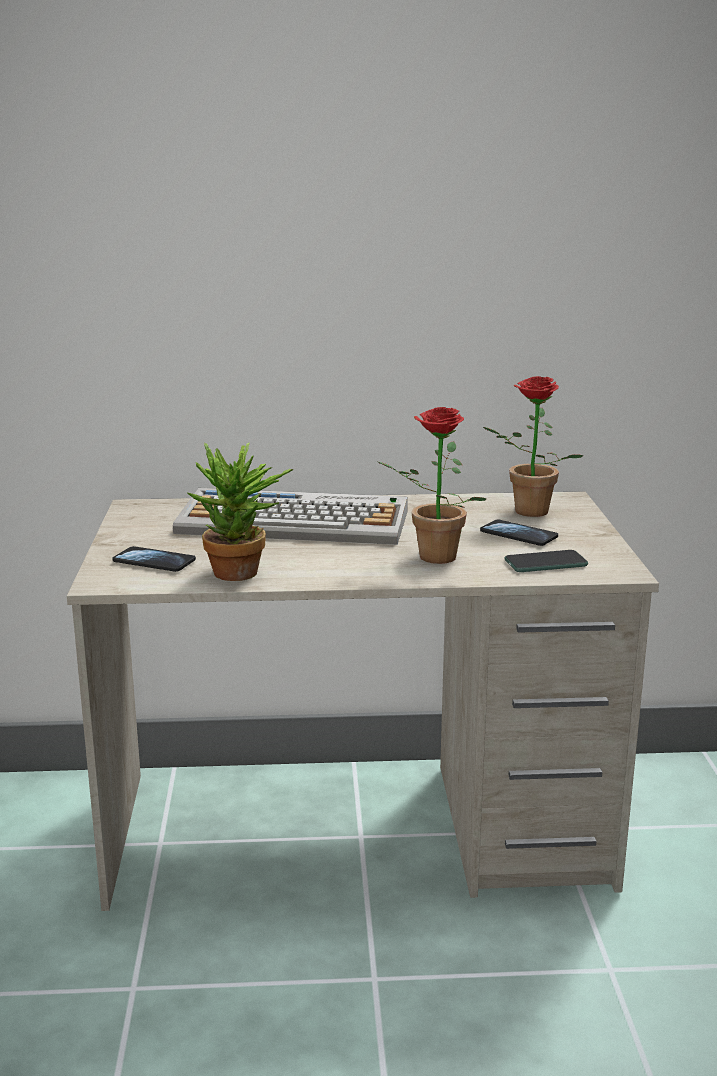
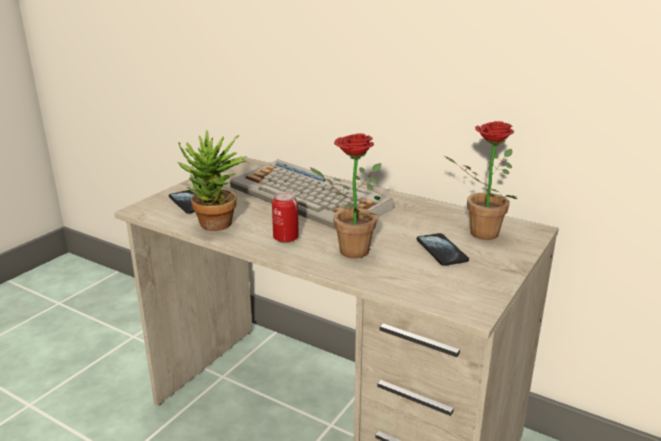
camera: 35 degrees right, 5 degrees up
phone [504,550,588,572] -> none
none -> can [272,192,299,243]

